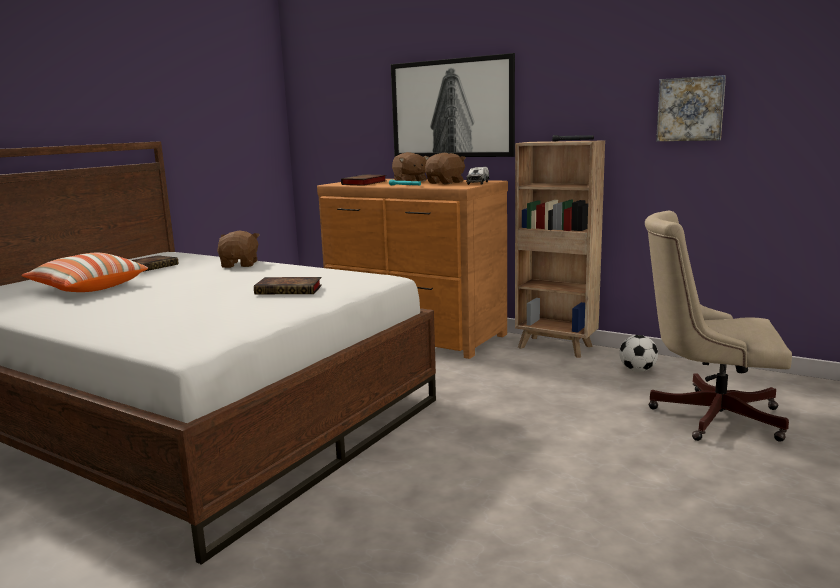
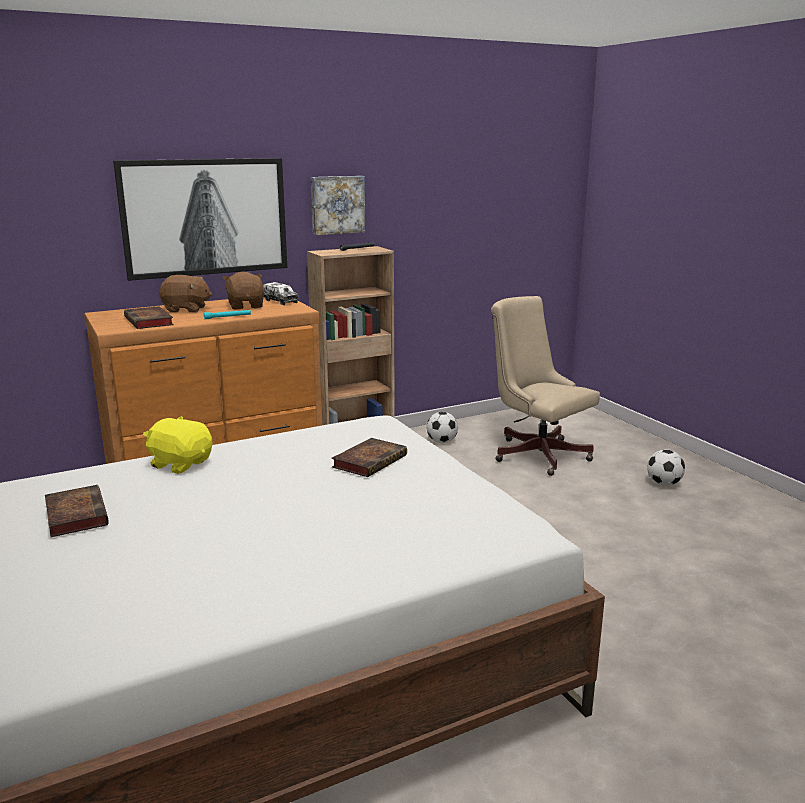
camera: 60 degrees left, 5 degrees up
pillow [22,253,148,292] -> none
brown plush toy [217,230,259,268] -> yellow plush toy [143,416,212,474]
beige office chair [645,211,792,442] -> beige office chair turned 90 degrees clockwise [491,296,600,476]
picture [656,75,726,141] -> picture moved to [311,176,366,235]
none -> football [647,450,685,486]

